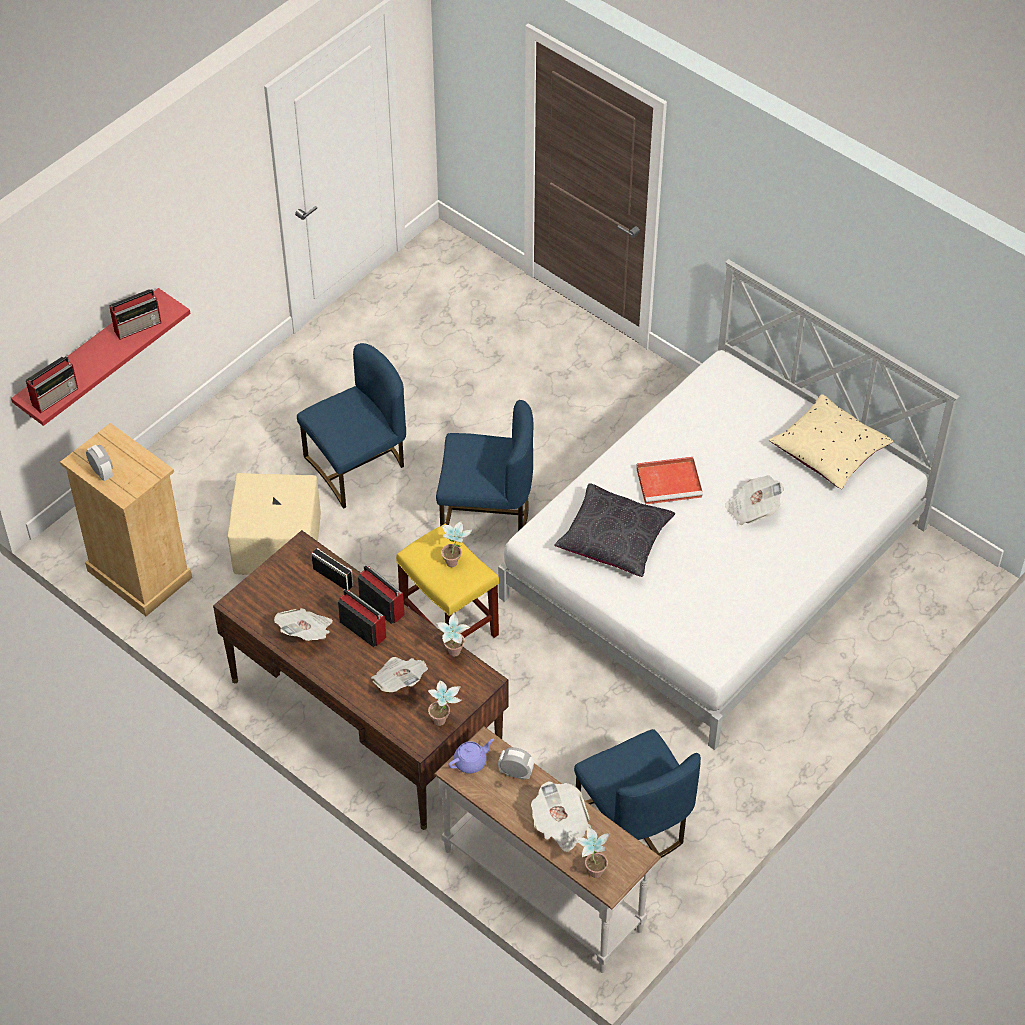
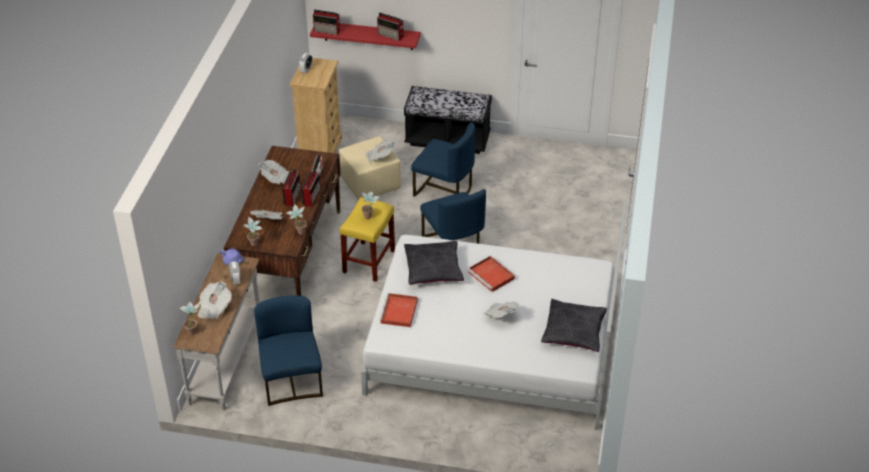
camera: 60 degrees right, 10 degrees down
blue chair [574,729,701,858] -> blue chair turned 135 degrees clockwise [254,296,323,406]
beige pillow [769,394,893,489] -> black pillow [541,299,607,352]
none -> newspaper [366,139,395,162]
none -> red tray [379,293,418,327]
none -> black bench [404,86,492,154]

